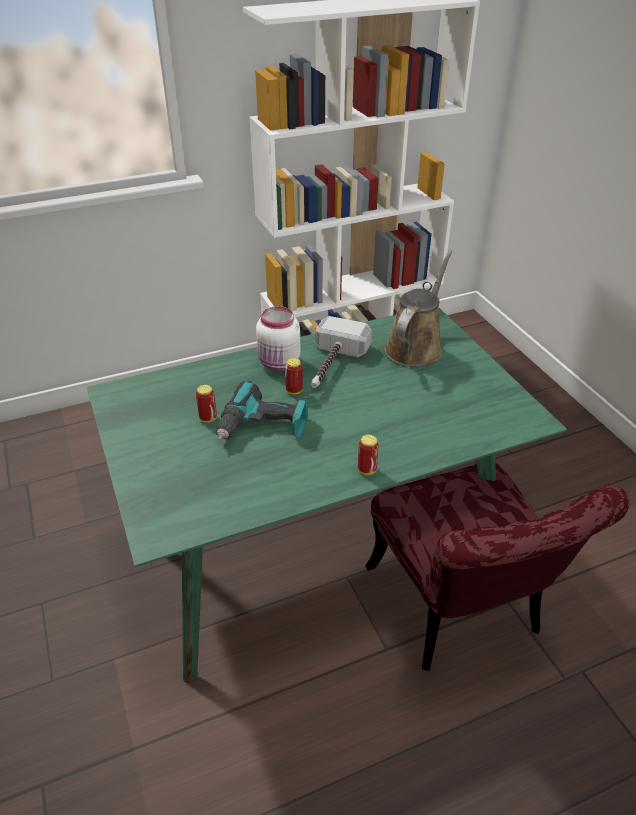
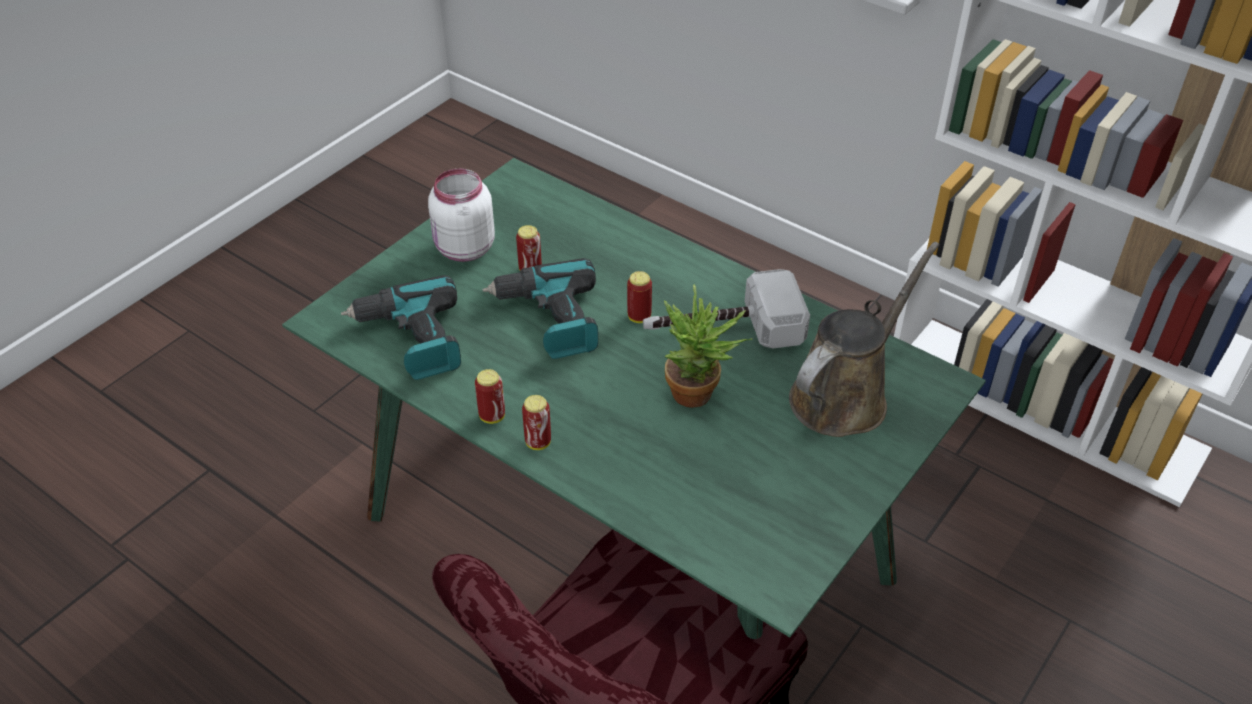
camera: 60 degrees right, 5 degrees up
white jar [256,306,301,371] -> white jar moved to [428,169,495,262]
brown watering can [384,250,452,367] -> brown watering can turned 45 degrees counterclockwise [789,242,940,437]
none -> power drill [341,275,461,380]
none -> can [475,369,505,424]
none -> potted plant [664,284,752,408]

